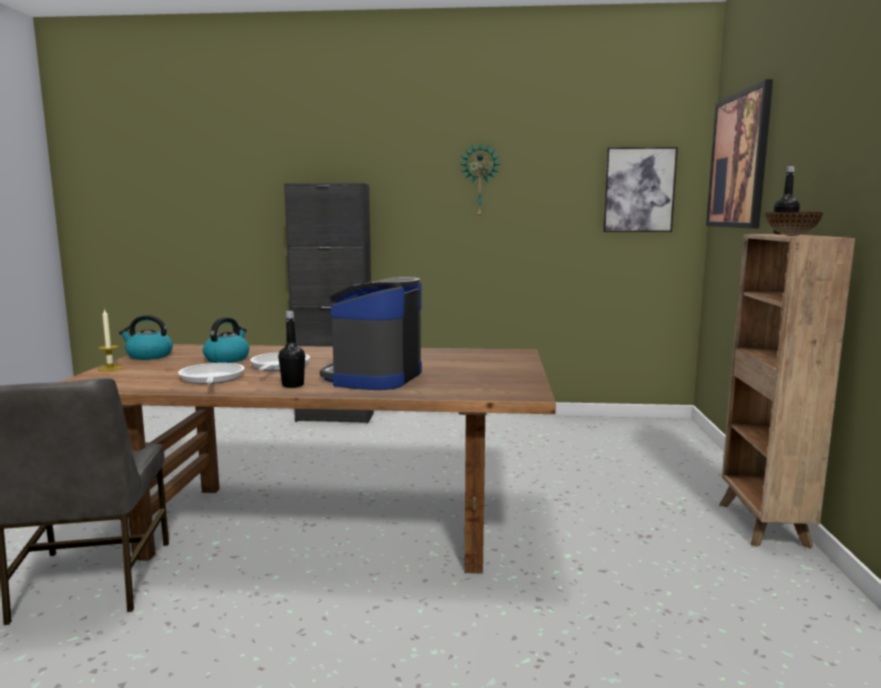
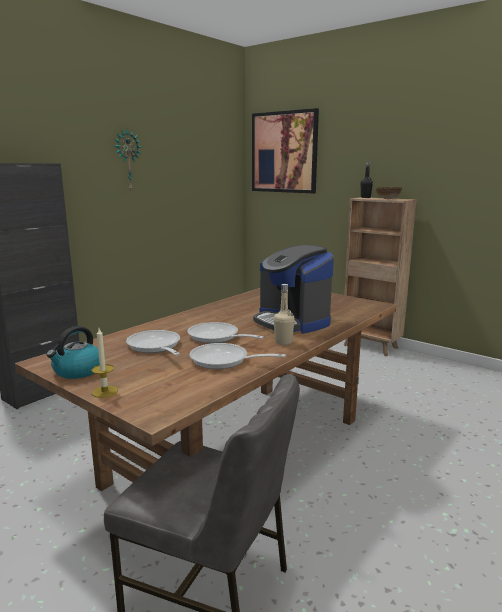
camera: 55 degrees left, 5 degrees up
kettle [203,317,250,363] -> frying pan [126,330,180,356]
black bottle [278,311,305,388] -> beige bottle [274,284,295,345]
picture [603,147,678,232] -> none

